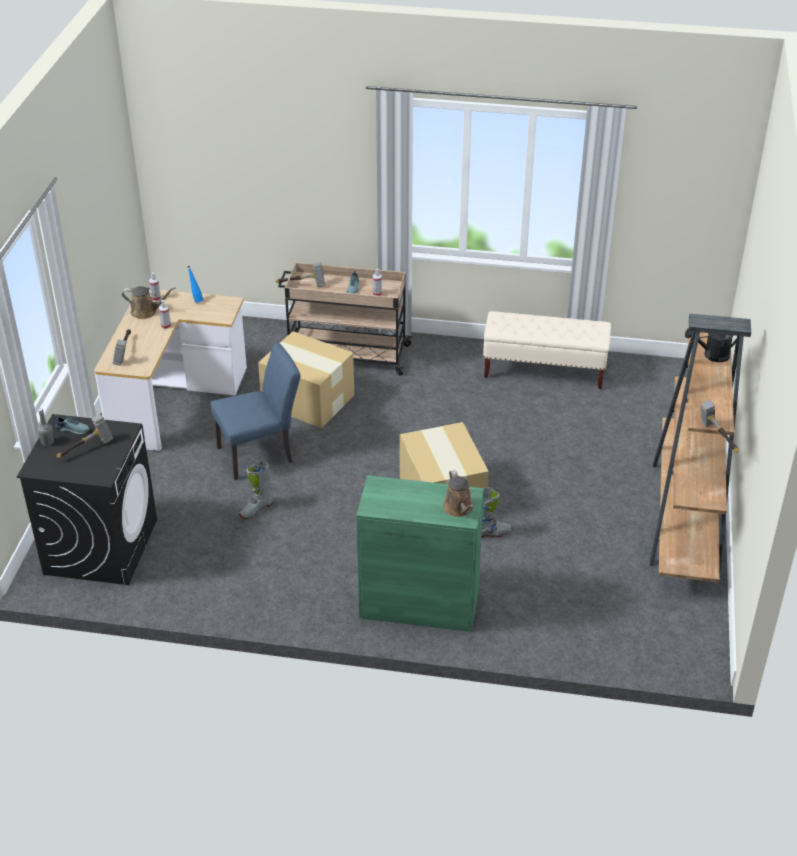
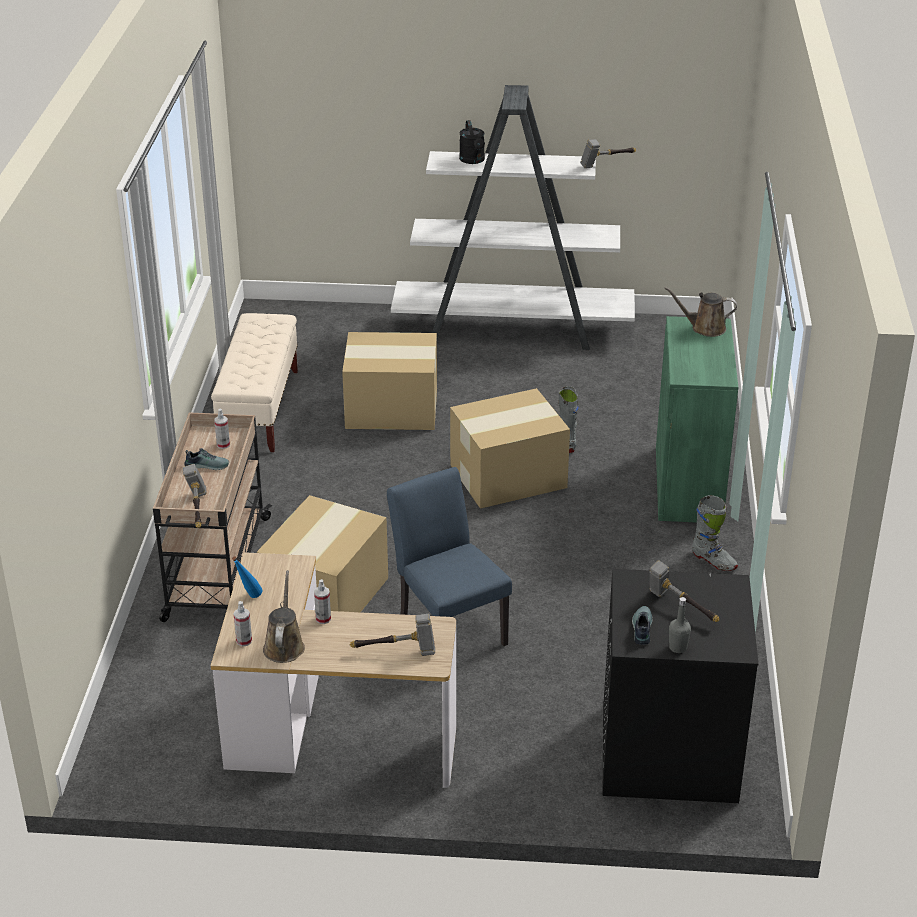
camera: 95 degrees left, 5 degrees down
grey boot [239,461,273,519] -> grey boot moved to [692,495,738,571]
brown watering can [443,470,474,517] -> brown watering can turned 150 degrees counterclockwise [664,287,737,337]
brown bookcase [650,313,751,582] -> white bookcase [391,85,635,350]
none -> cardboard box [342,332,437,430]

